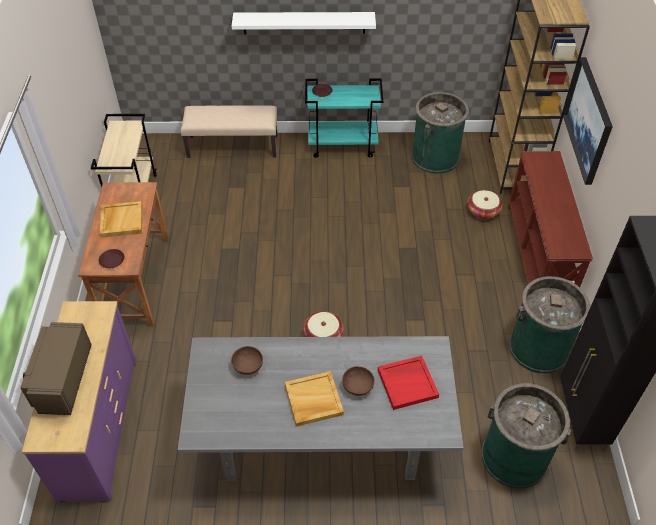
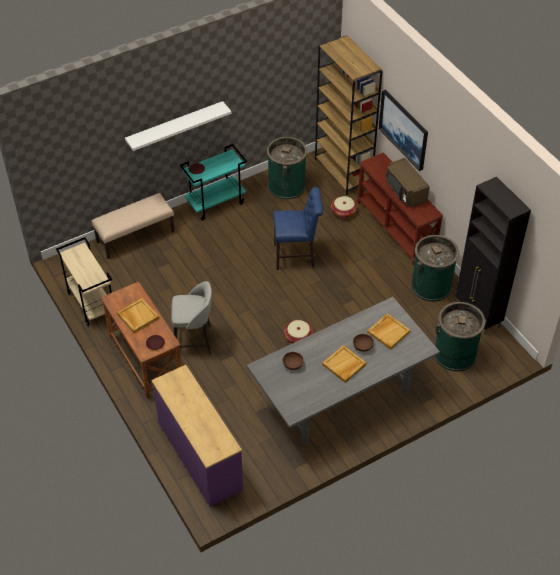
camera: 30 degrees left, 0 degrees up
brown microwave [20,322,92,415] -> brown microwave moved to [386,158,430,207]
red tray [378,356,439,410] -> beige tray [367,314,410,350]
none -> grey stool [171,281,212,354]
none -> blue chair [273,187,323,270]

